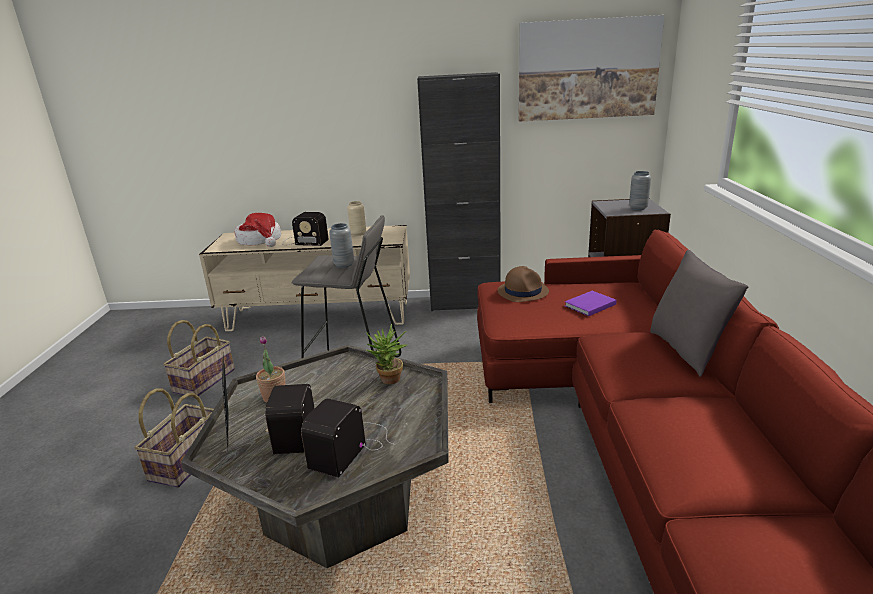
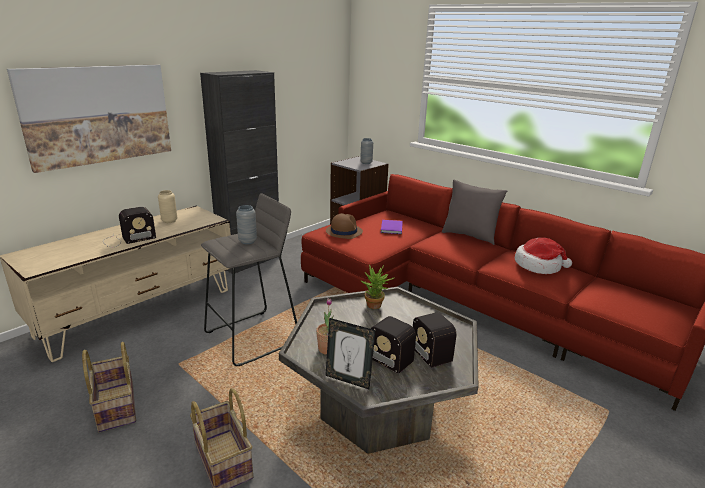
camera: 50 degrees left, 0 degrees up
hat [235,213,281,247] -> hat moved to [515,237,572,274]
picture [519,15,665,122] -> picture moved to [7,64,171,173]

